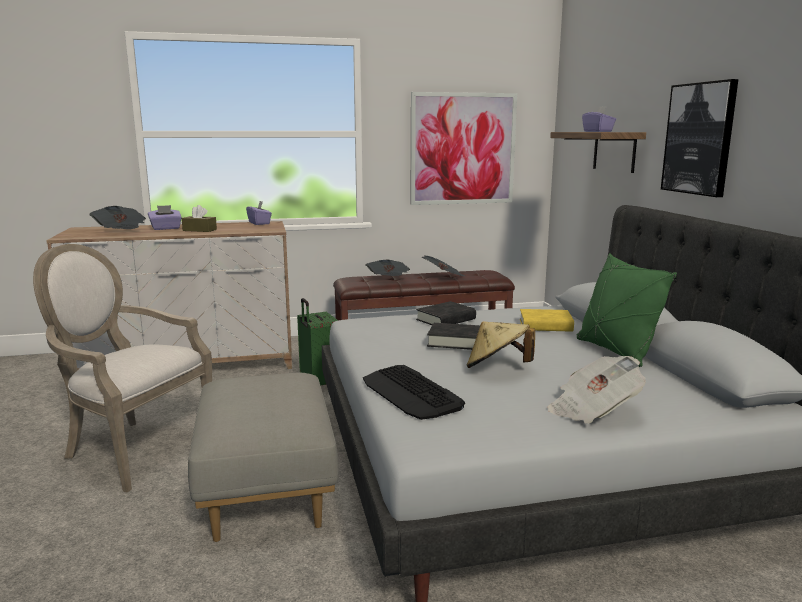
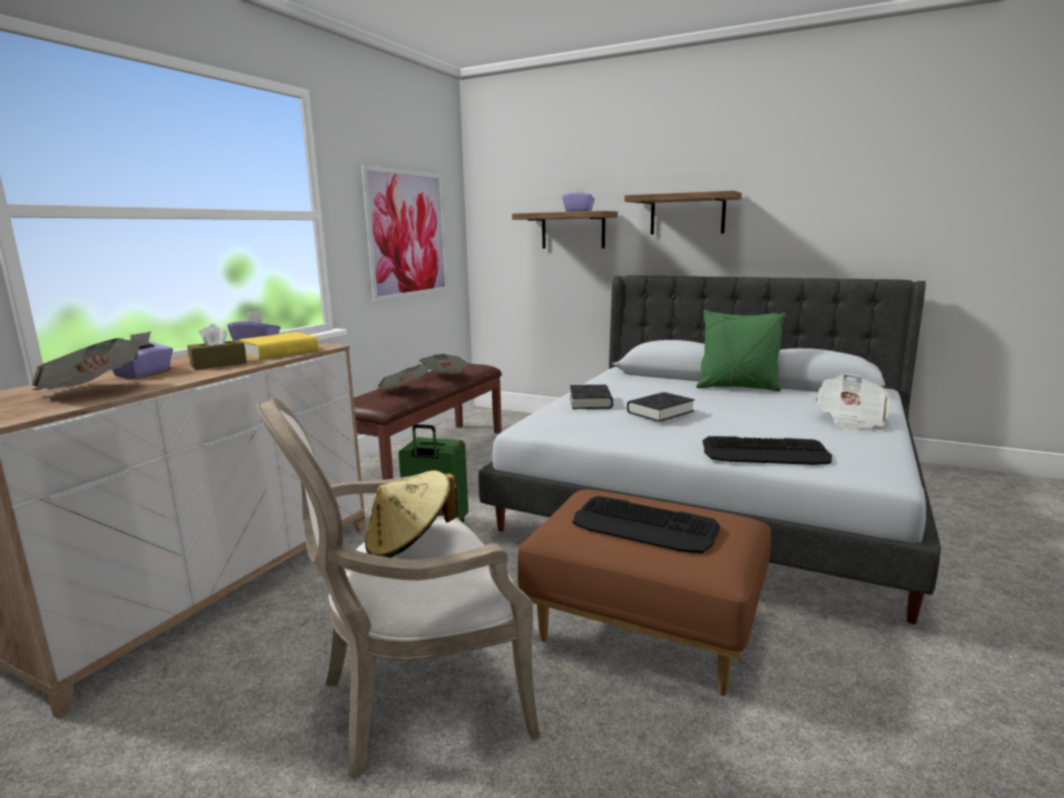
camera: 50 degrees left, 0 degrees up
grey ottoman [188,373,339,542] -> brown ottoman [518,490,771,696]
beige hat [466,321,535,368] -> beige hat moved to [365,470,458,558]
yellow book [520,309,574,332] -> yellow book moved to [239,332,318,359]
picture [661,79,738,197] -> shelf [624,191,742,235]
none -> keyboard [573,496,720,554]

